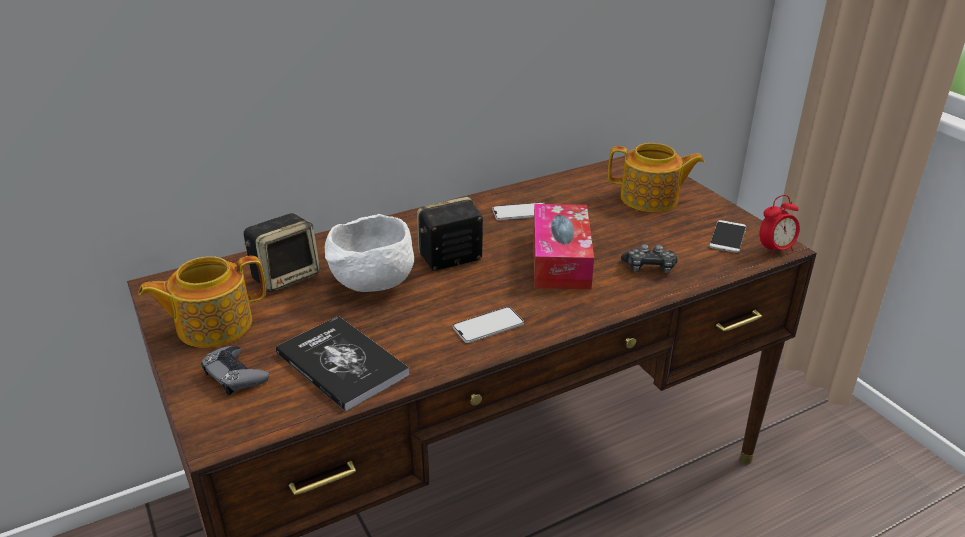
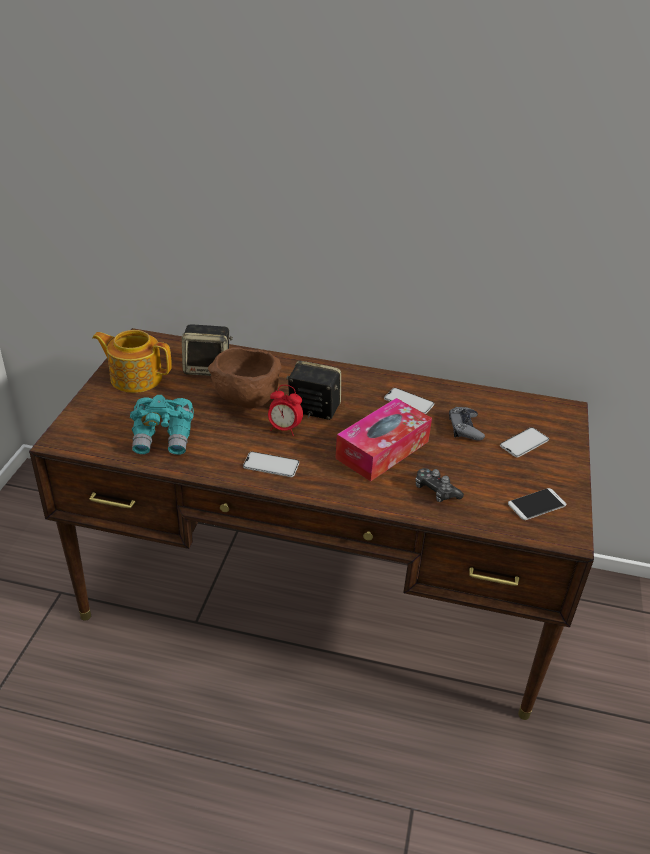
camera: 40 degrees right, 5 degrees up
grey game controller [201,346,269,396] -> grey game controller moved to [449,407,485,441]
book [276,316,410,411] -> turquoise binoculars [130,395,194,455]
white bowl [325,214,414,292] -> brown bowl [208,347,282,408]
teapot [608,143,704,212] -> phone [500,427,549,458]
alarm clock [759,195,800,257] -> alarm clock moved to [268,385,303,436]

